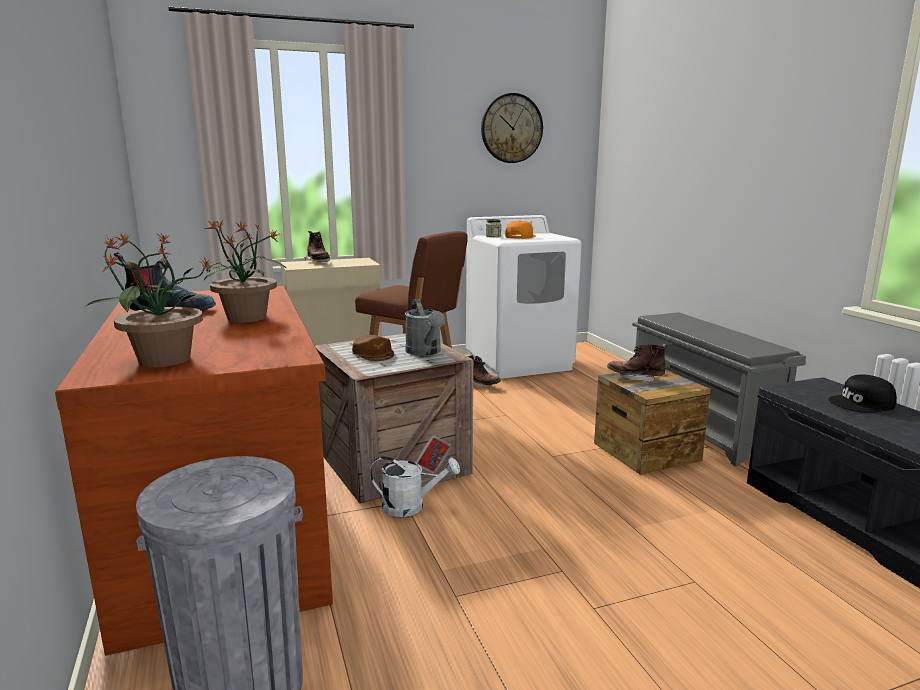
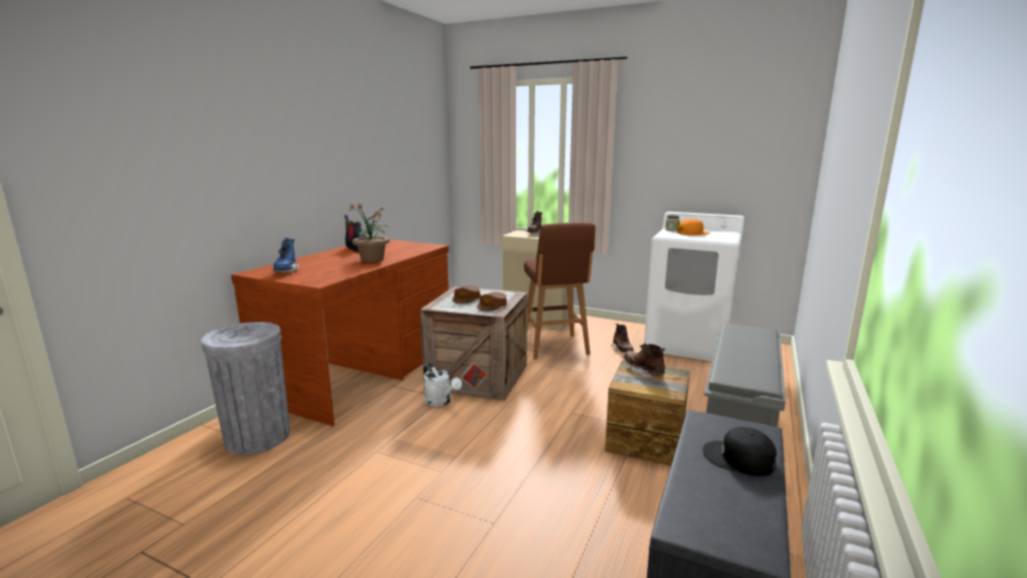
camera: 45 degrees right, 0 degrees up
potted plant [85,233,211,367] -> blue boot [271,237,299,273]
grey watering can [405,299,445,356] -> brown cap [477,292,507,311]
wall clock [481,93,543,163] -> none

